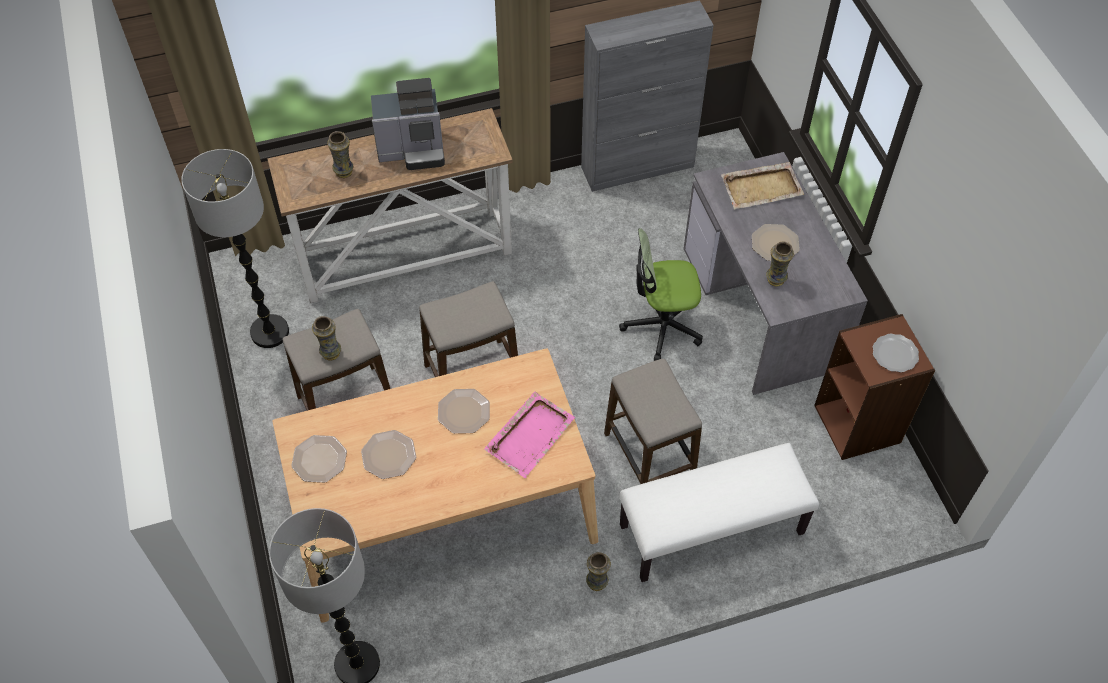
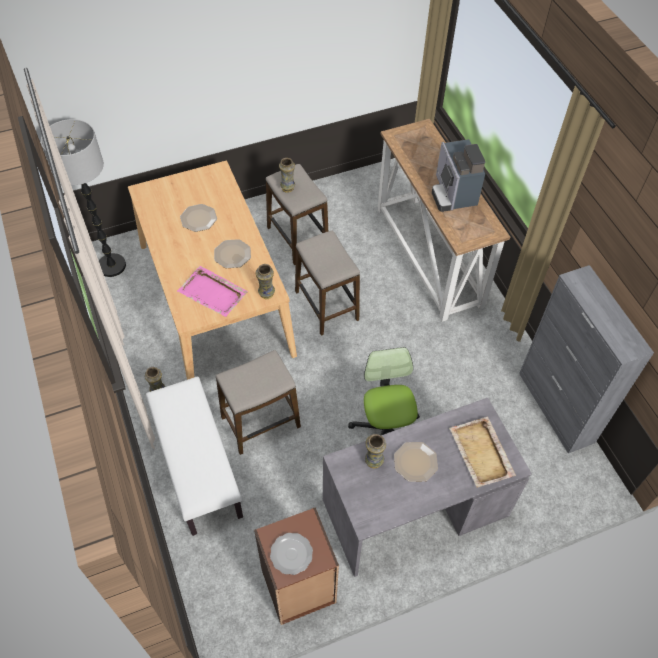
camera: 85 degrees right, 0 degrees up
floor lamp [181,149,289,348] -> none
plate [291,435,347,483] -> none
vase [327,131,353,178] -> vase moved to [256,264,275,299]

